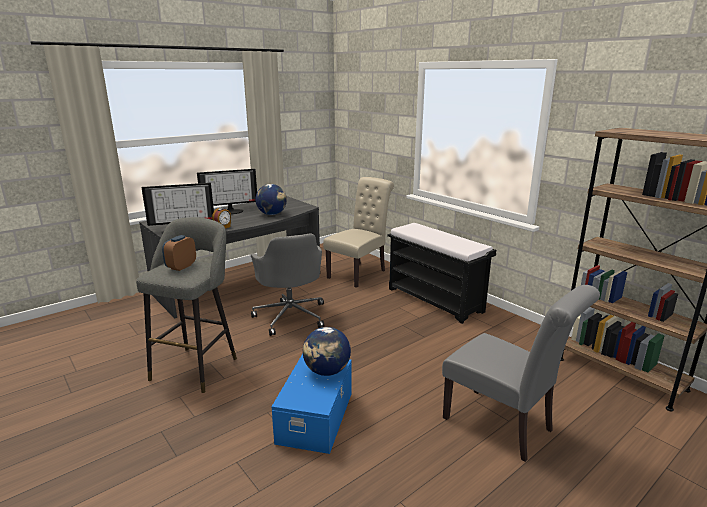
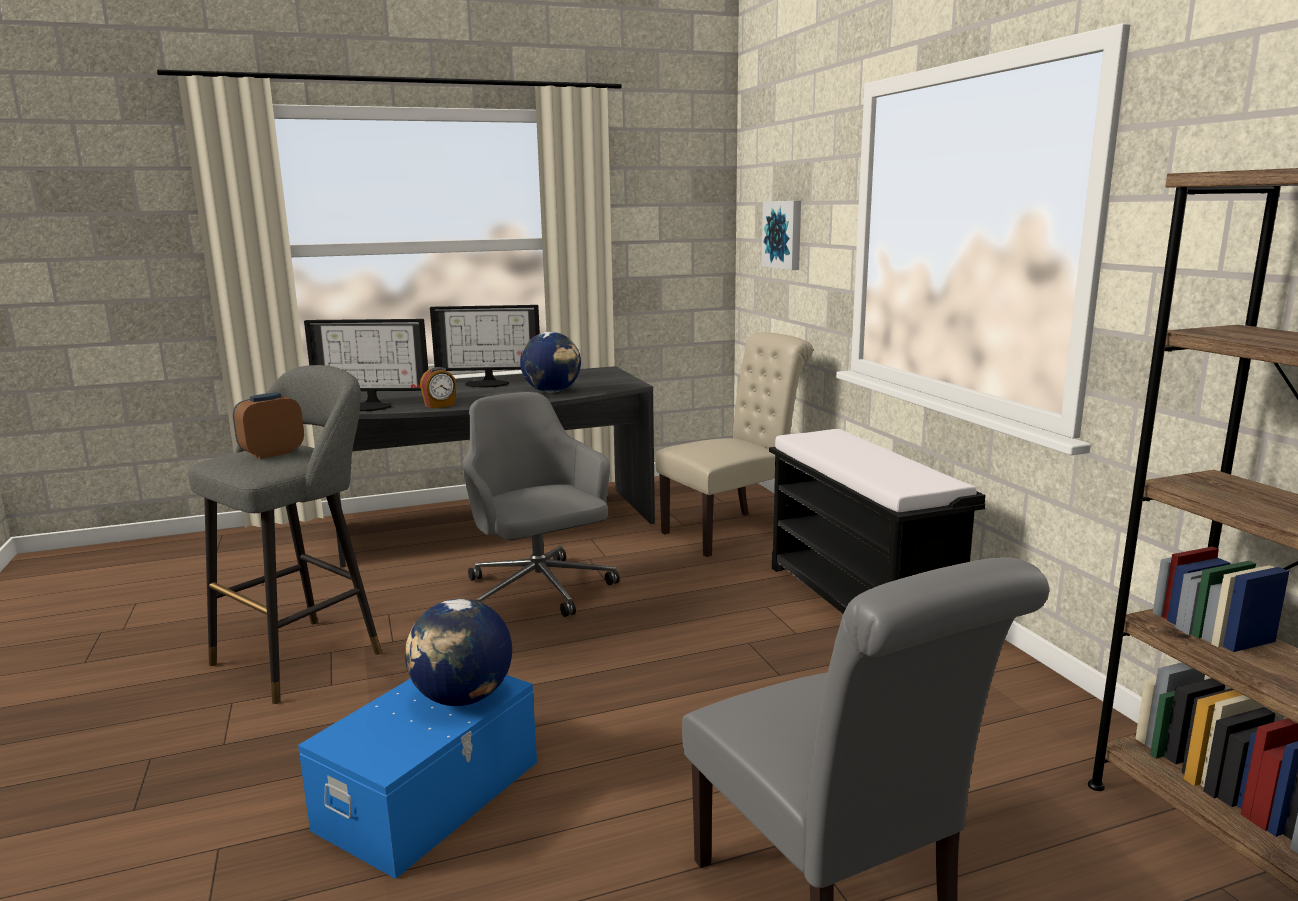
camera: 20 degrees right, 5 degrees down
grey office chair [250,233,324,336] -> grey office chair turned 150 degrees clockwise [463,392,620,617]
none -> picture [762,201,801,270]

